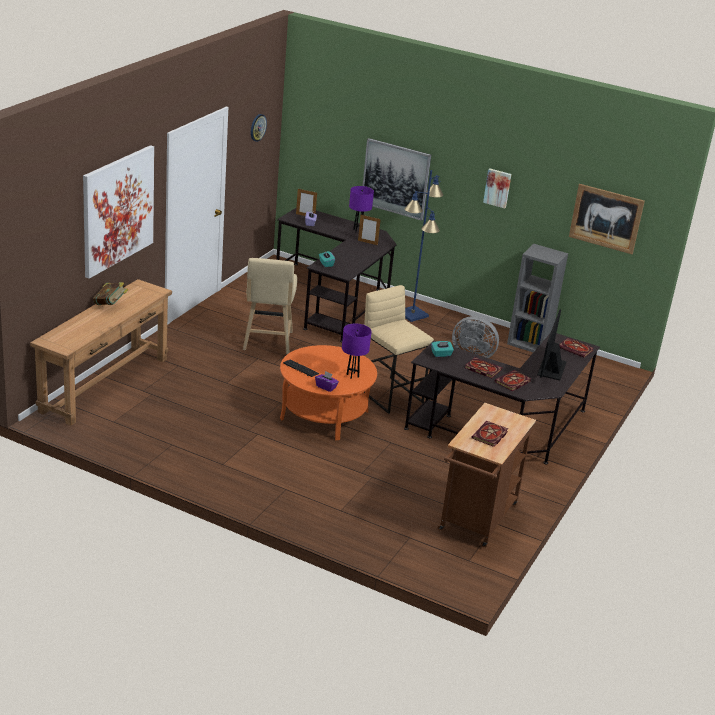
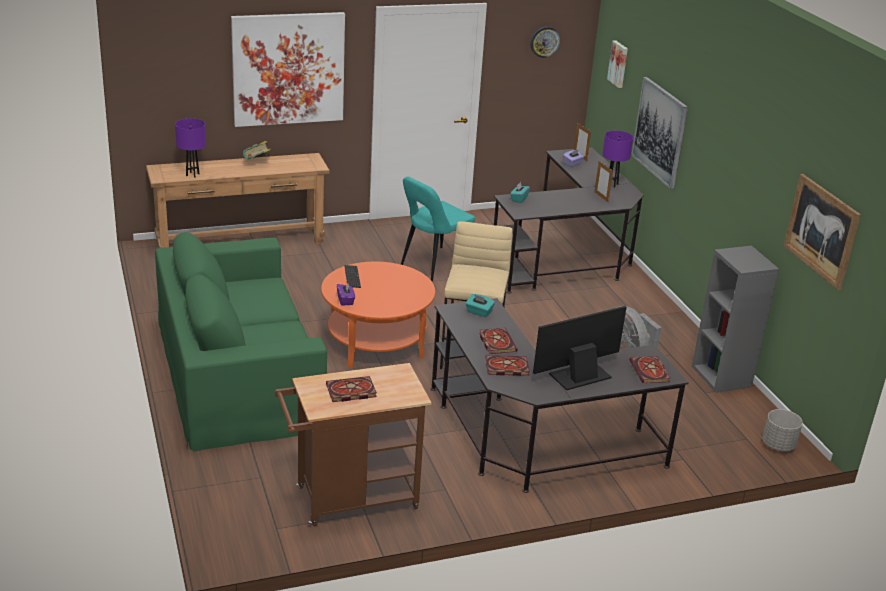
camera: 45 degrees right, 0 degrees up
beige stool [243,258,297,354] -> turquoise chair [401,176,475,281]
purple table lamp [342,323,372,379] -> purple table lamp moved to [175,118,206,178]
blue floor lamp [404,170,443,322] -> none
picture [483,168,511,209] -> picture moved to [607,40,628,88]
none -> green sofa [155,232,327,452]
none -> grey planter [763,409,803,451]

